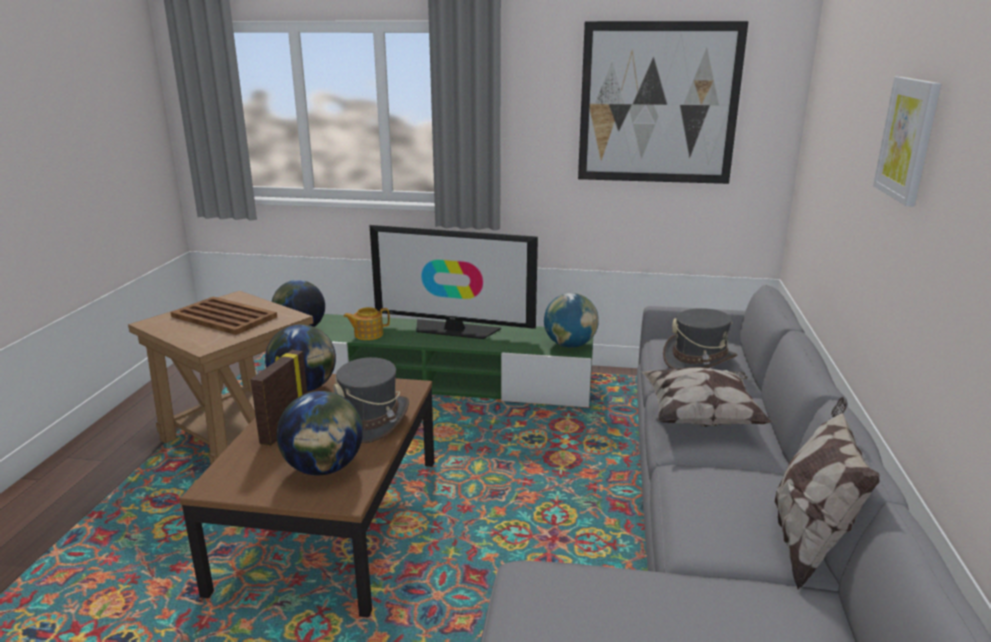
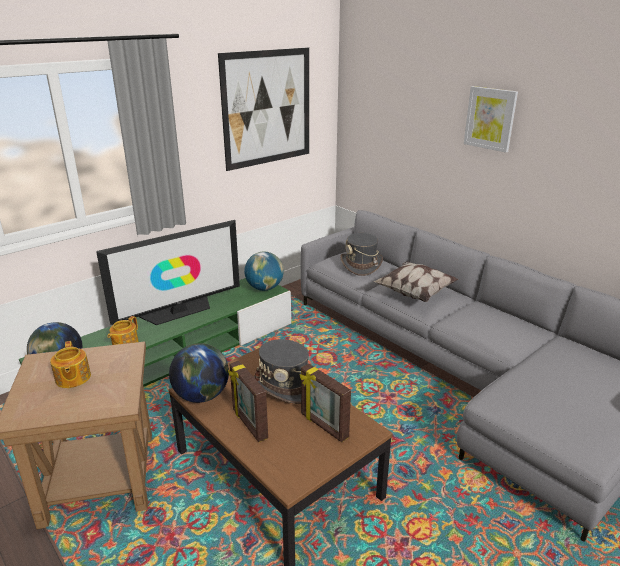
camera: 50 degrees left, 5 degrees up
brown tray [171,297,277,335] -> teapot [50,341,91,388]
globe [277,391,363,475] -> picture frame [300,364,351,442]
pillow [774,397,880,589] -> none

